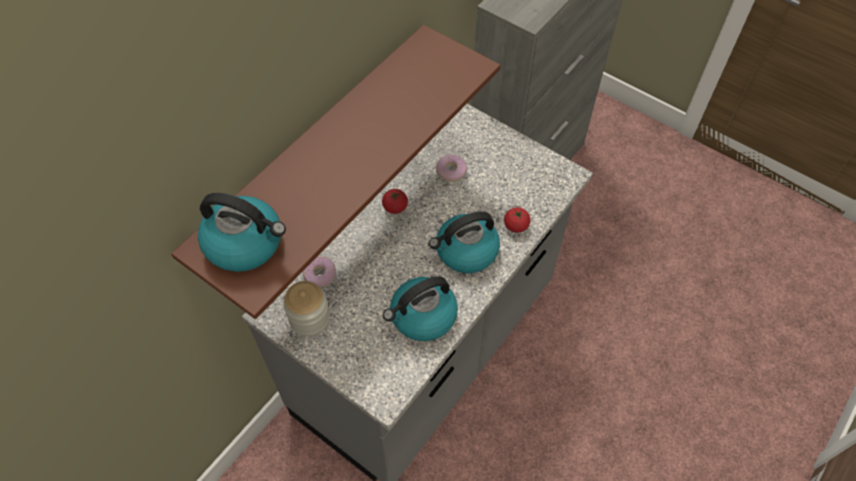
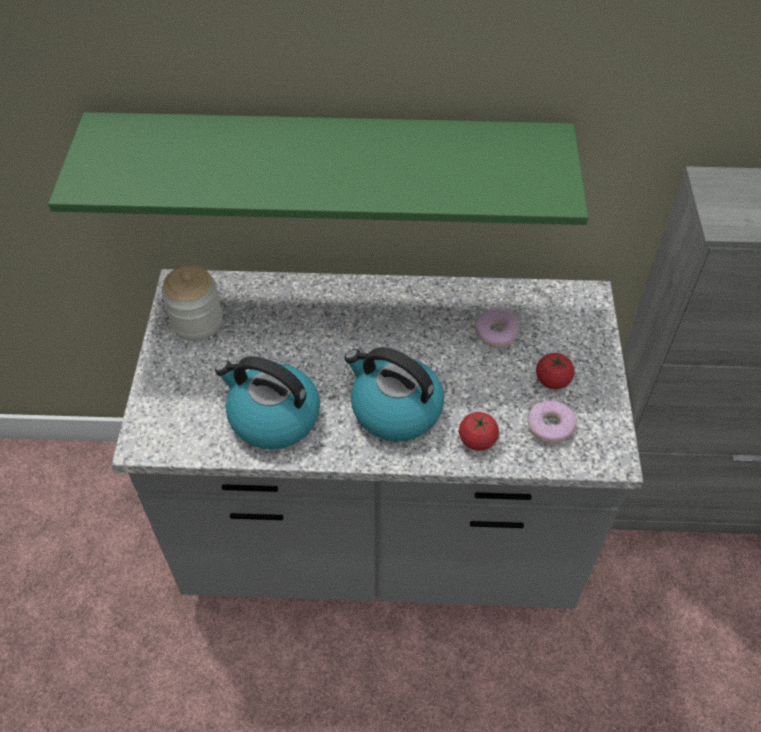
camera: 55 degrees right, 5 degrees down
brown shelf [171,25,500,319] -> green shelf [48,112,588,225]
kettle [198,193,286,272] -> none
donut [302,256,336,287] -> donut moved to [527,400,577,443]
tomato [382,189,408,214] -> tomato moved to [536,353,574,389]

